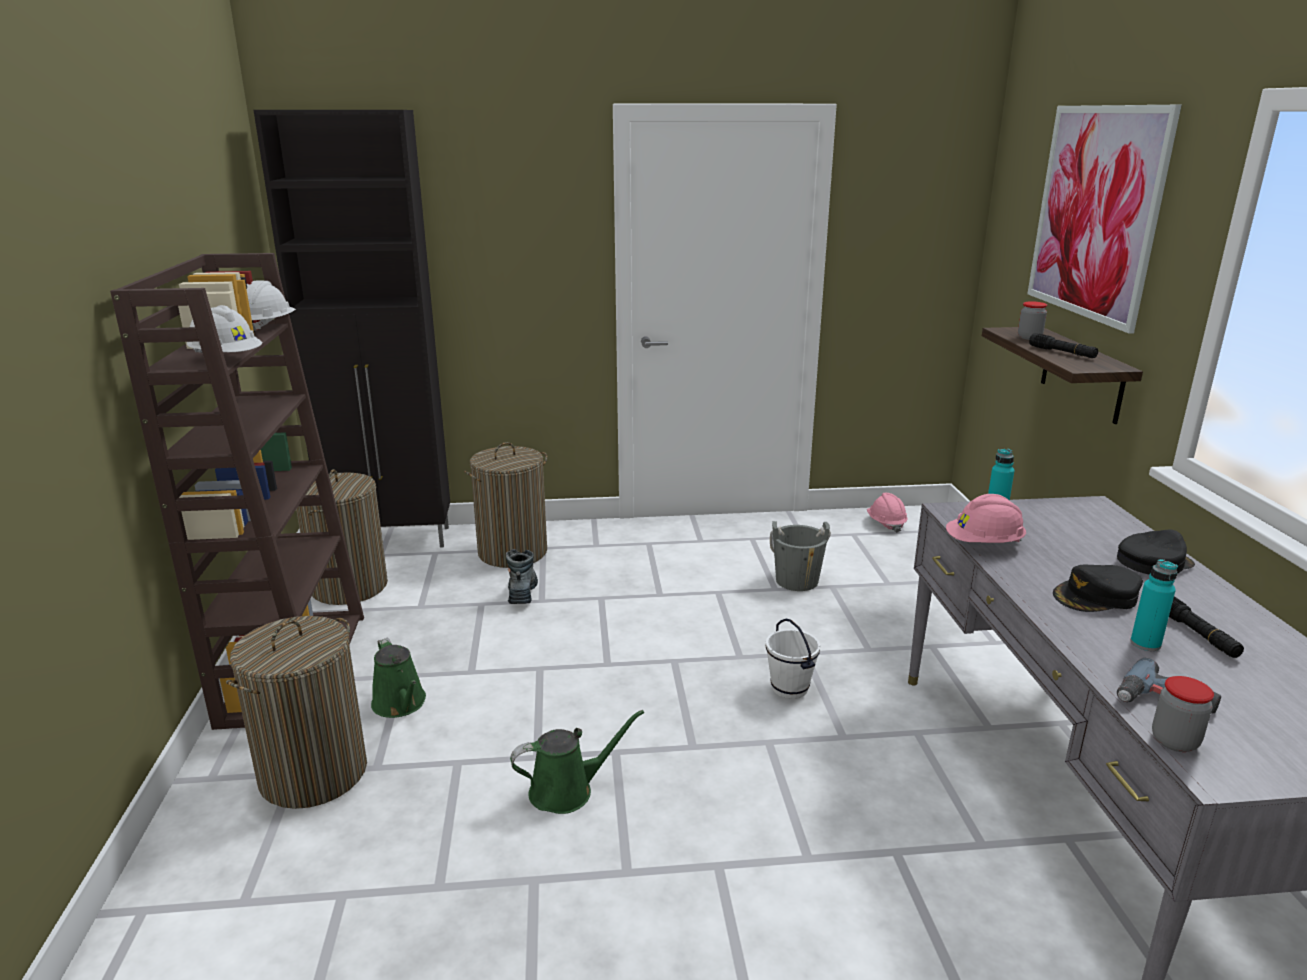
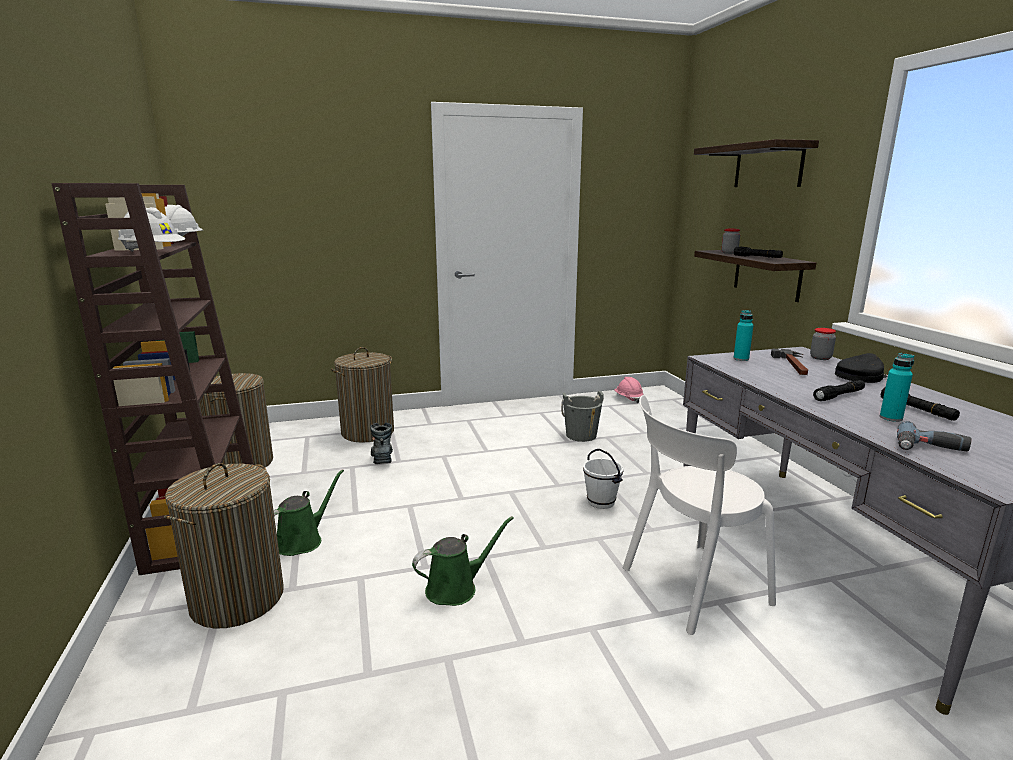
camera: 10 degrees left, 5 degrees down
black cabinet [253,110,450,547] -> none
green watering can [371,638,426,718] -> green watering can turned 105 degrees counterclockwise [273,469,344,556]
pink hard hat [946,494,1026,543] -> none
picture [1027,105,1182,334] -> shelf [694,139,819,187]
black cap [1053,565,1143,612] -> black flashlight [813,380,865,401]
jar [1152,676,1214,752] -> jar moved to [810,328,836,360]
none -> white chair [623,395,776,635]
none -> hammer [771,349,808,375]

